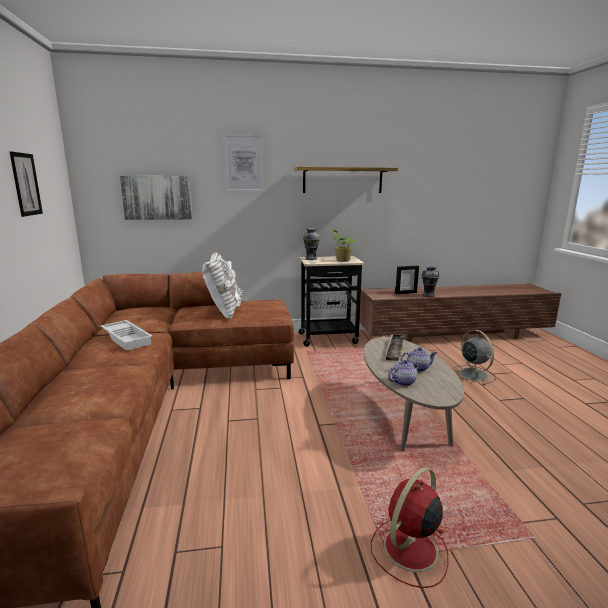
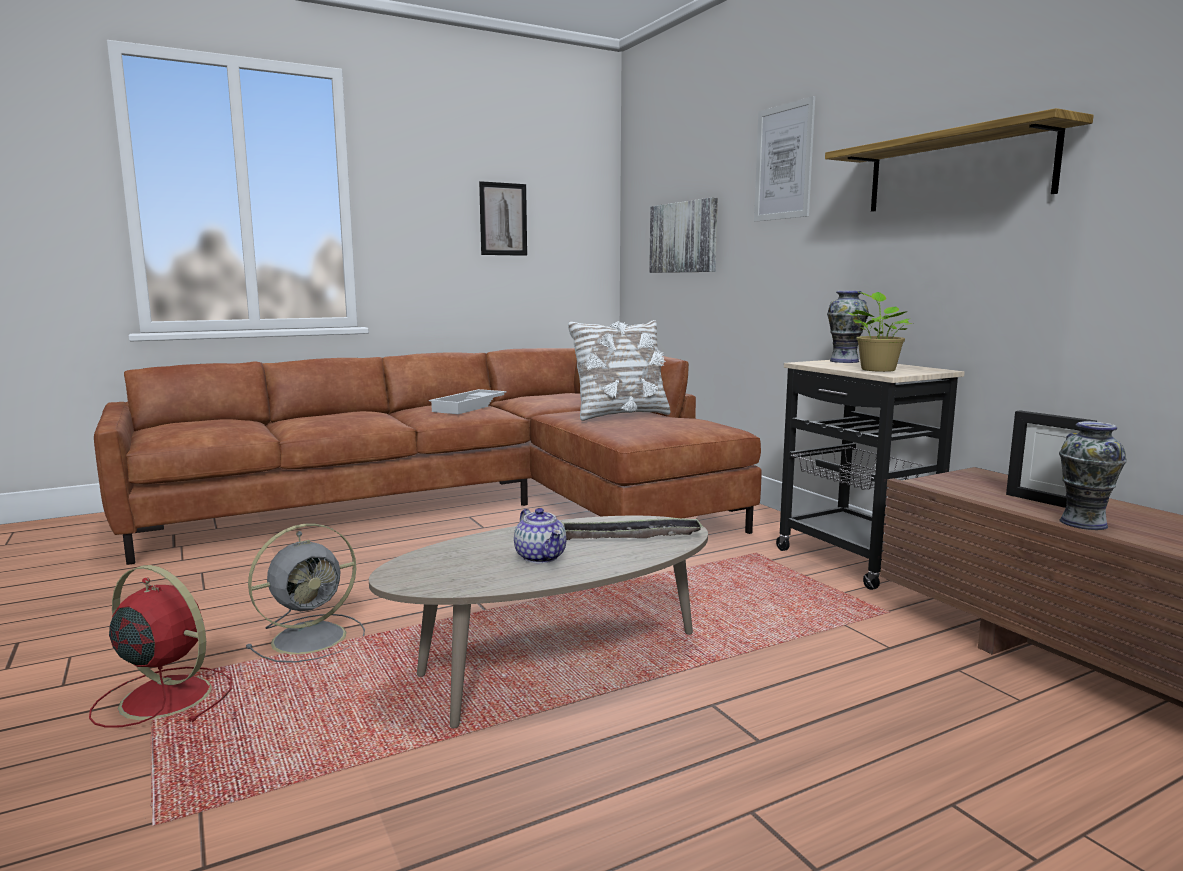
camera: 70 degrees right, 5 degrees down
teapot [388,360,421,386] -> none
grey fan [452,330,496,385] -> grey fan moved to [246,523,365,663]

